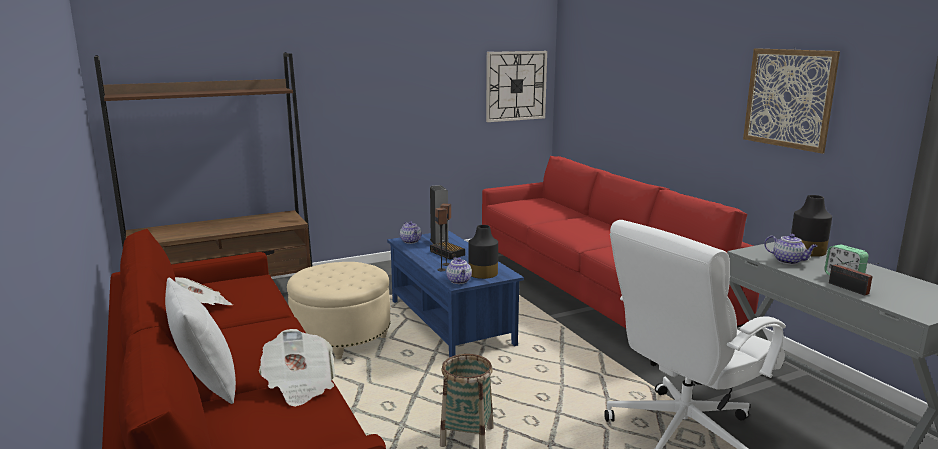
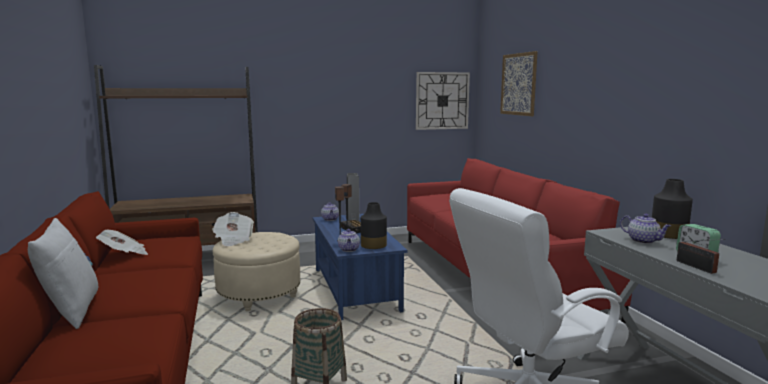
camera: 10 degrees right, 5 degrees down
newspaper [259,329,335,407] -> newspaper moved to [212,212,254,247]
picture [743,47,840,154] -> picture moved to [500,51,538,116]

